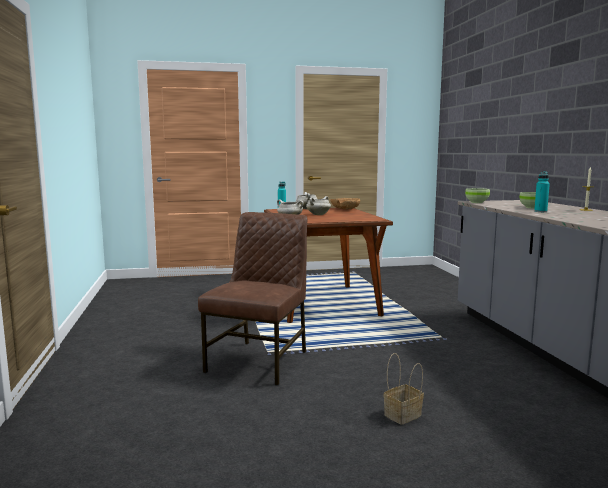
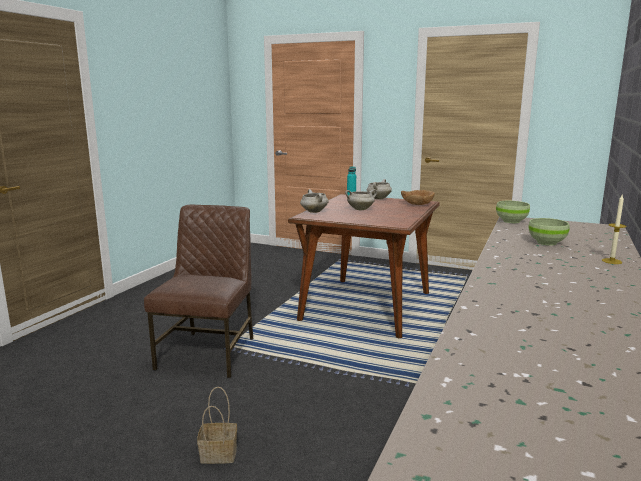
camera: 35 degrees right, 5 degrees up
brown chair [198,212,307,386] -> brown chair turned 45 degrees counterclockwise [144,205,253,378]
turquoise bottle [534,172,550,212] -> none

